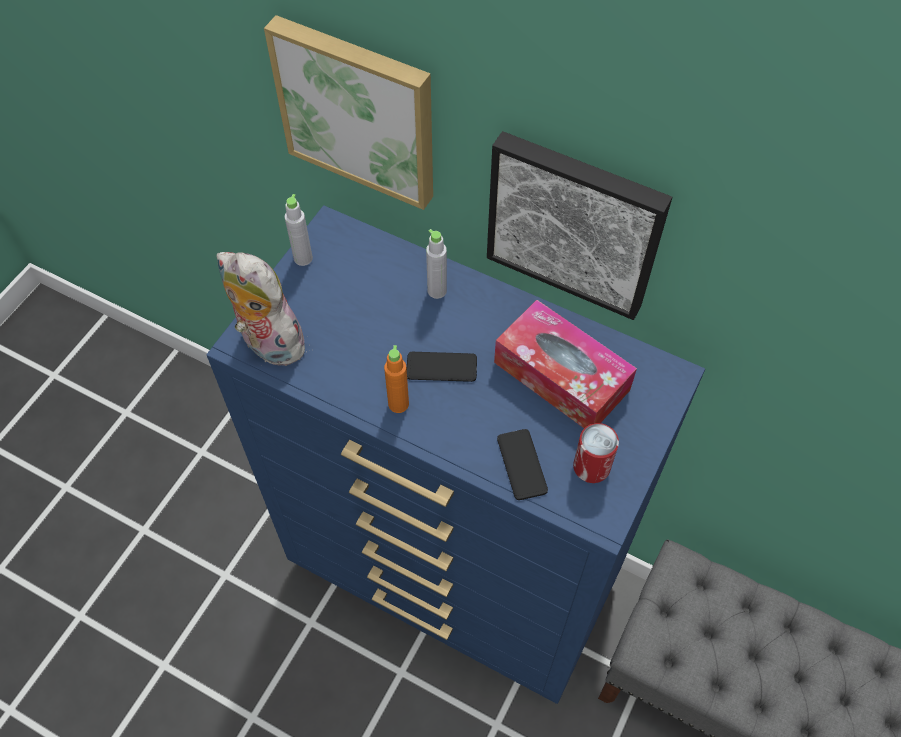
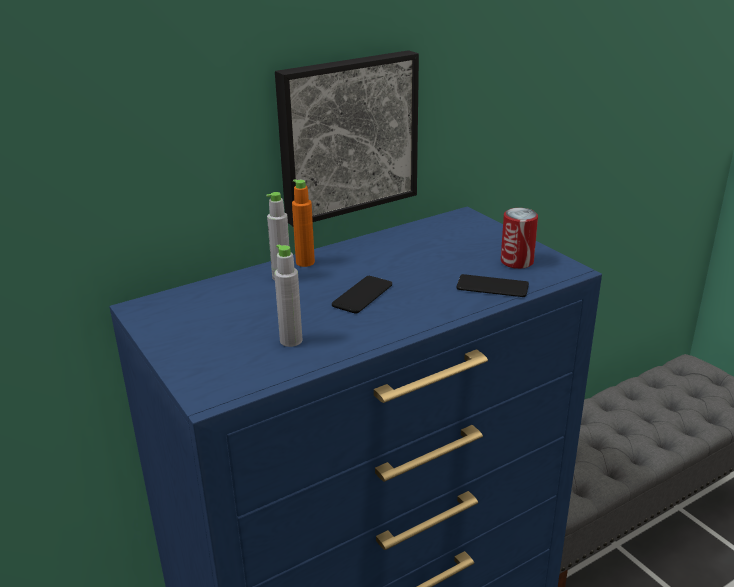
camera: 60 degrees left, 30 degrees down
plush toy [217,252,305,366] -> none
picture [264,15,433,210] -> none
grey bottle [285,194,313,266] -> grey bottle moved to [274,244,302,347]
orange bottle [384,345,409,413] -> orange bottle moved to [292,179,315,267]
tissue box [494,300,637,428] -> none

